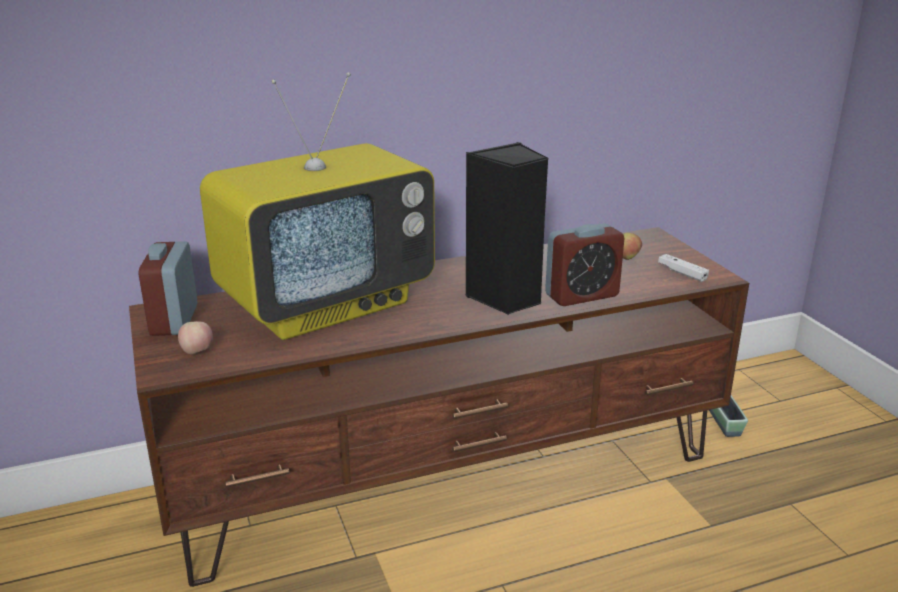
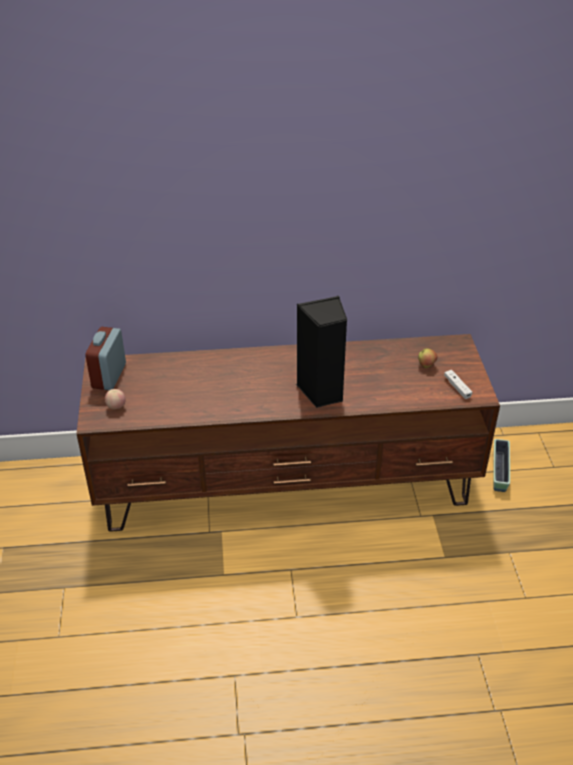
camera: 15 degrees right, 15 degrees up
television [200,72,435,340] -> none
alarm clock [545,223,624,306] -> none

